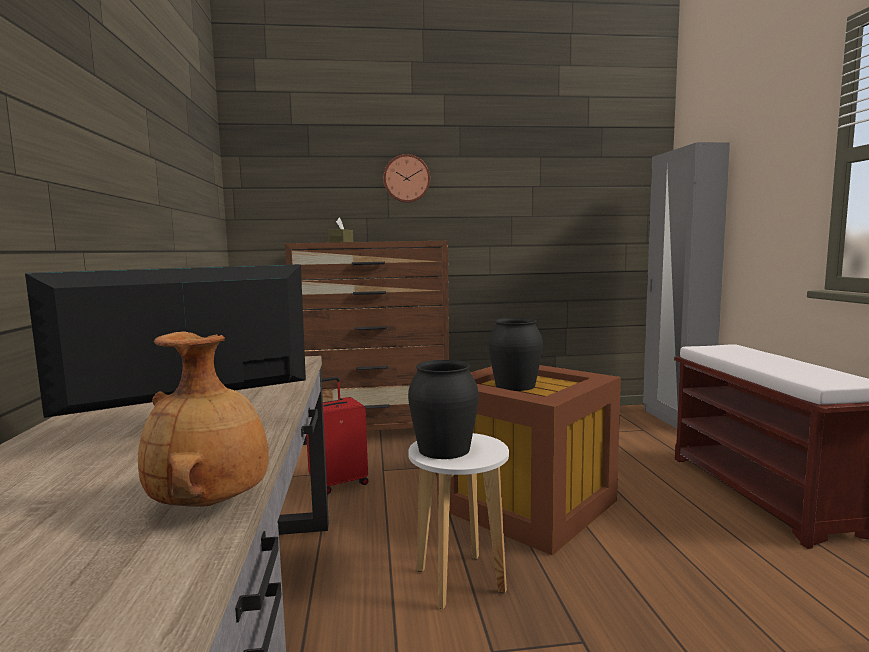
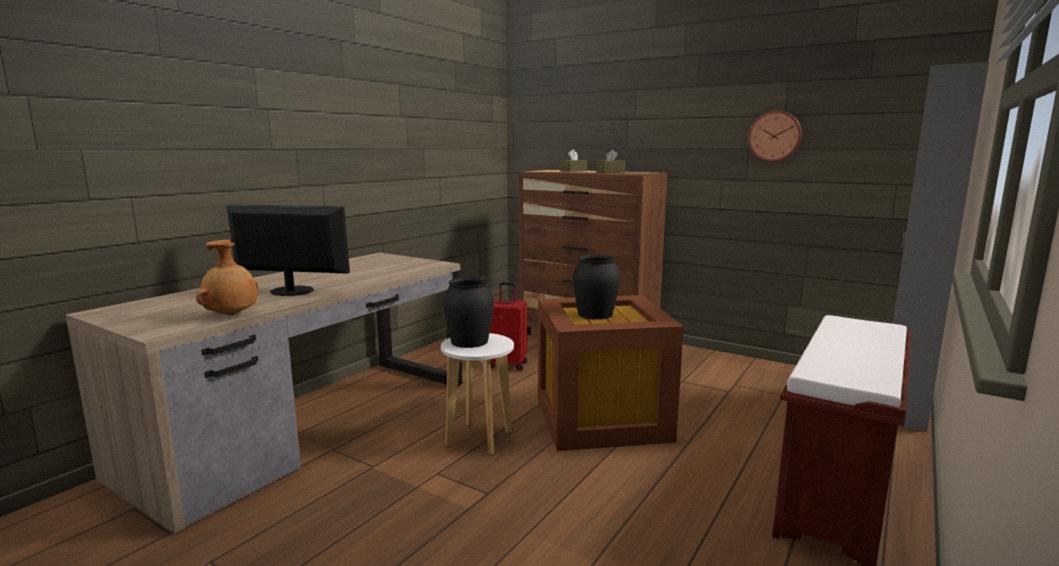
camera: 40 degrees right, 5 degrees up
wall clock [383,154,430,203] -> wall clock moved to [748,111,802,162]
none -> brown tissue box [596,150,626,173]

